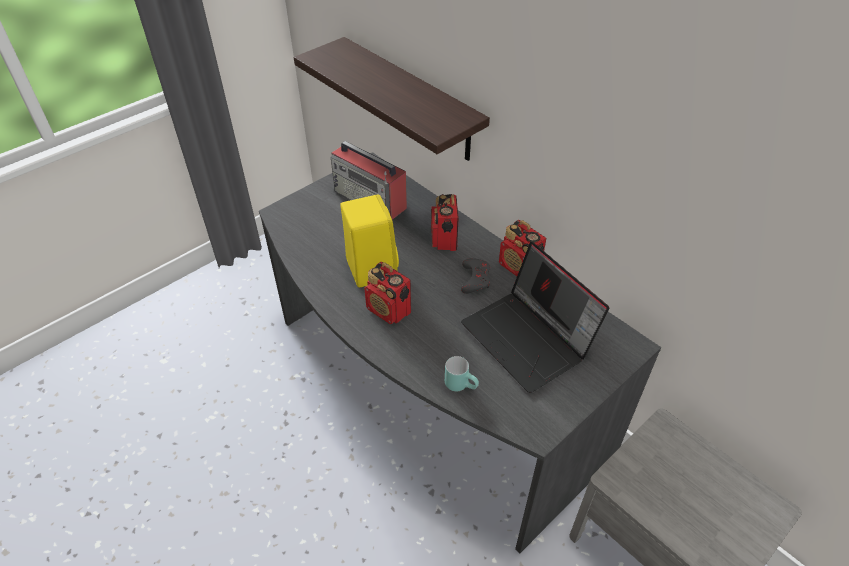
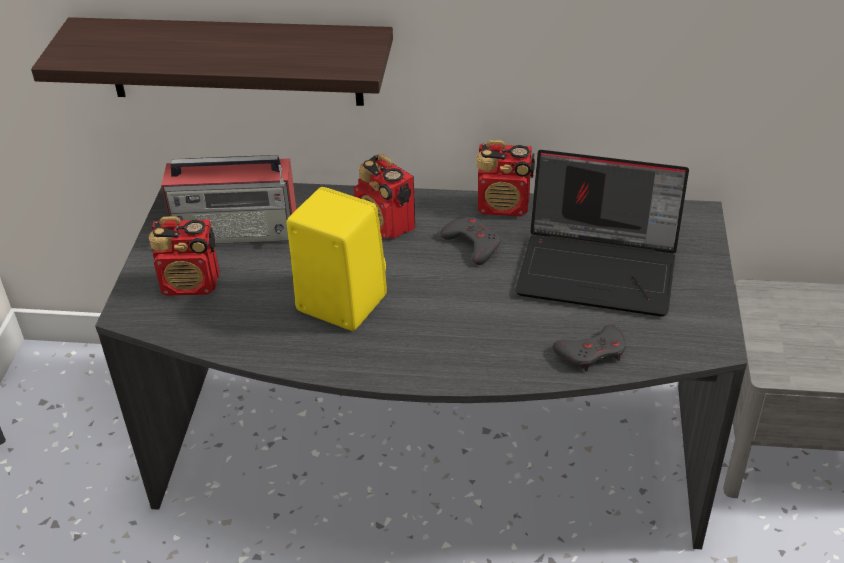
camera: 40 degrees left, 5 degrees down
radio [364,262,411,324] -> radio moved to [149,216,219,296]
turquoise mug [445,356,479,391] -> grey game controller [553,324,626,372]

